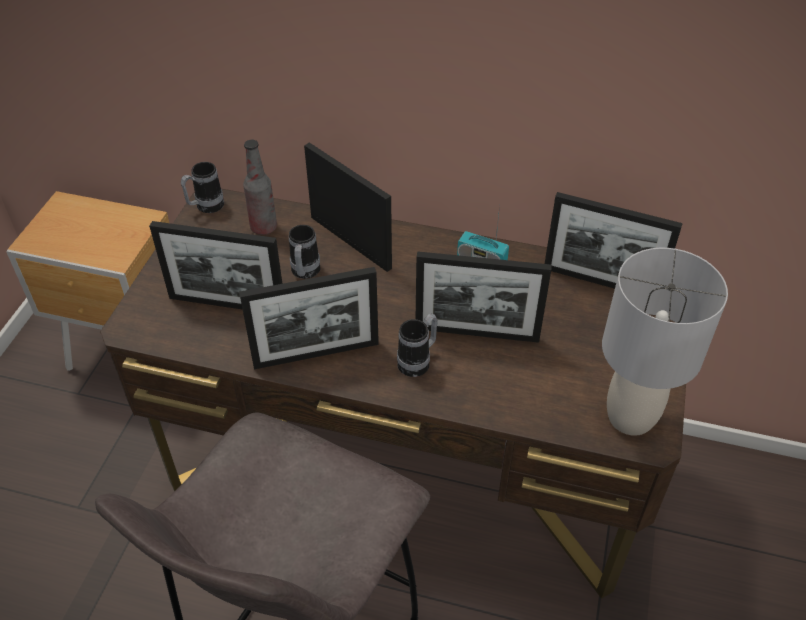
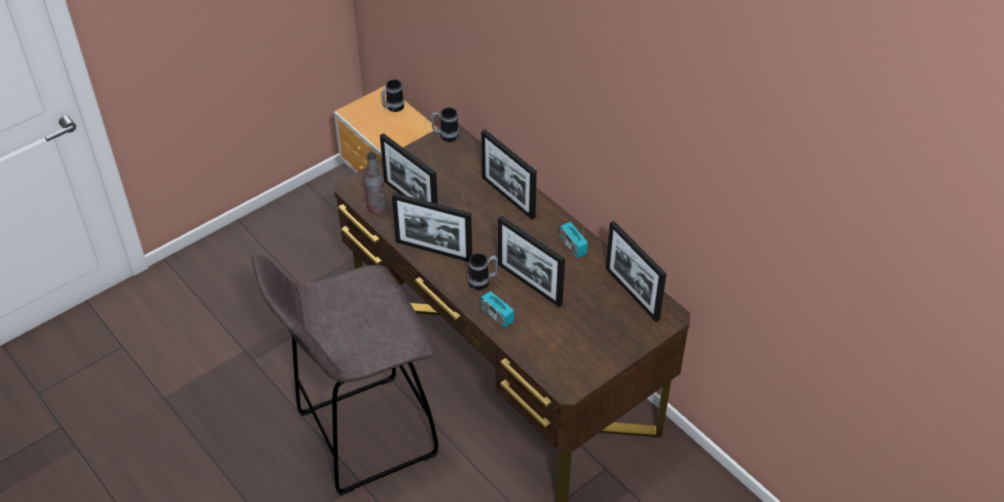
camera: 35 degrees right, 0 degrees up
bottle [243,140,277,235] -> bottle moved to [364,152,386,214]
mug [289,225,320,279] -> mug moved to [381,79,404,112]
picture frame [304,142,392,272] -> picture frame turned 150 degrees clockwise [481,129,537,219]
grey table lamp [602,248,728,436] -> none
none -> radio [481,281,514,328]

